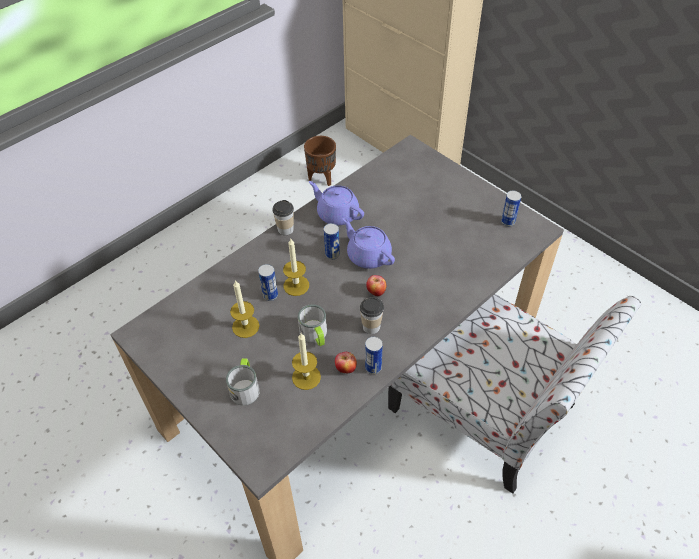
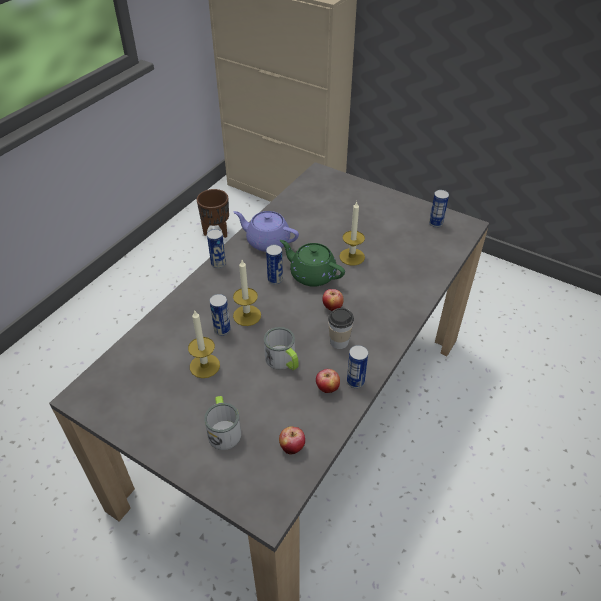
camera: 15 degrees left, 5 degrees down
cup [273,200,294,235] -> can [207,229,226,268]
candle [292,333,321,390] -> candle moved to [339,201,365,266]
purple teapot [342,218,395,269] -> green teapot [280,240,345,287]
chair [388,294,641,493] -> none
none -> apple [279,426,305,455]

